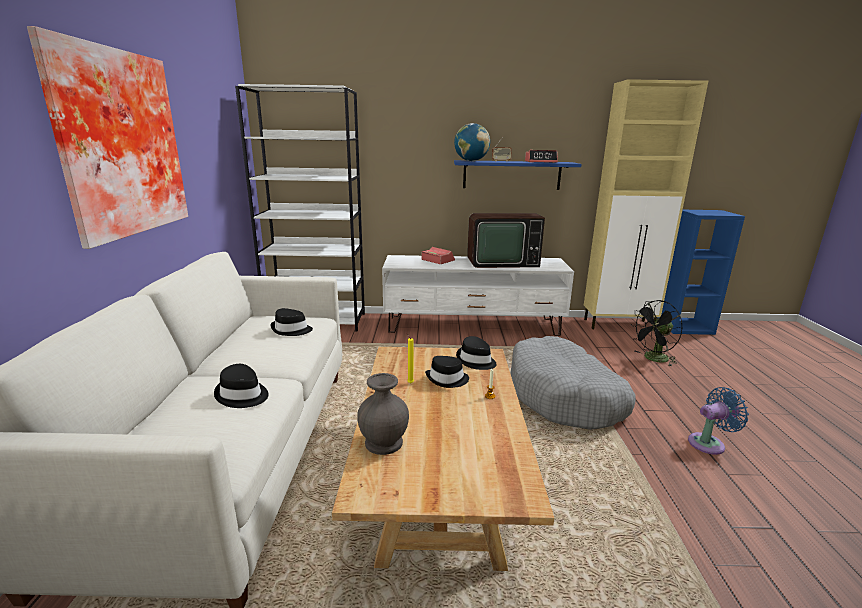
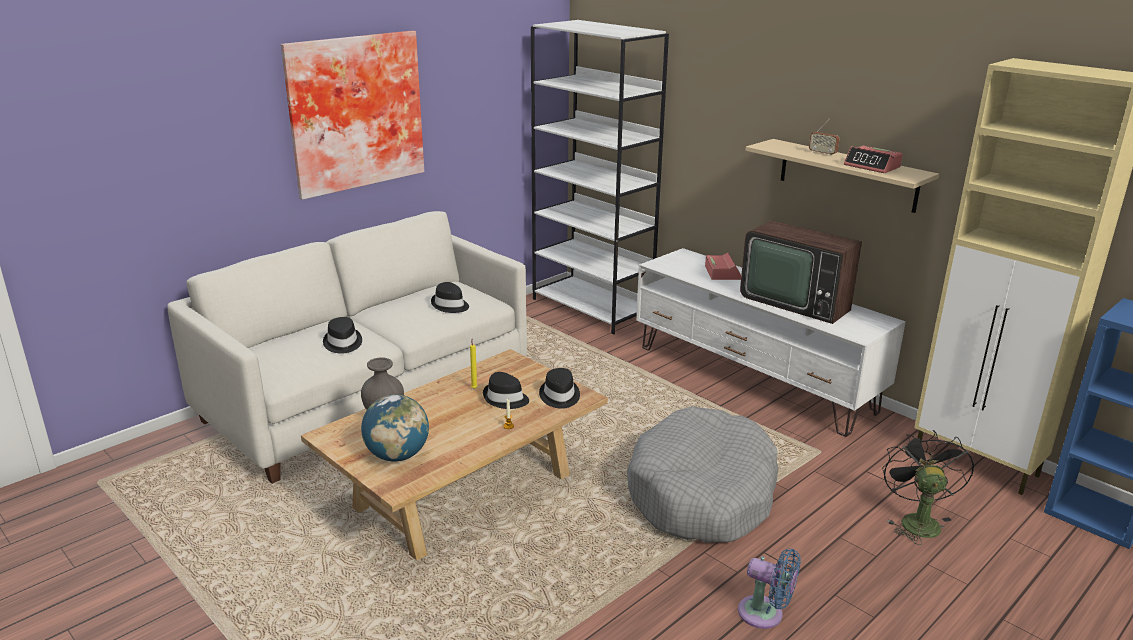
camera: 45 degrees right, 5 degrees up
globe [454,123,490,161] -> globe moved to [361,395,429,462]
blue shelf [454,160,582,190] -> beige shelf [745,139,939,213]
black fan [630,300,682,367] -> black fan turned 75 degrees clockwise [882,430,974,545]

